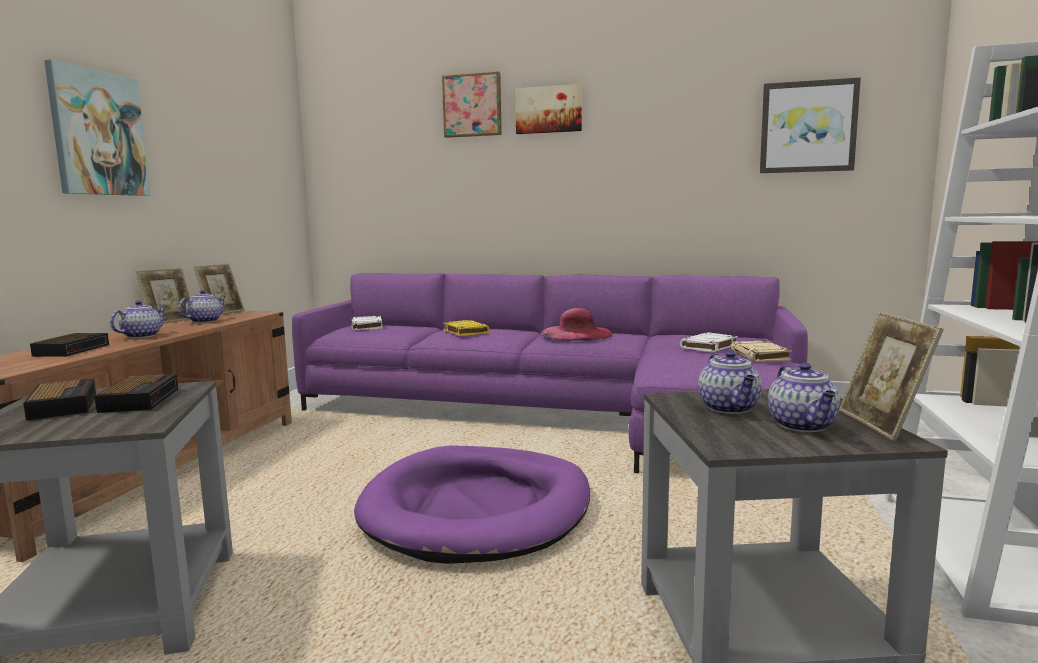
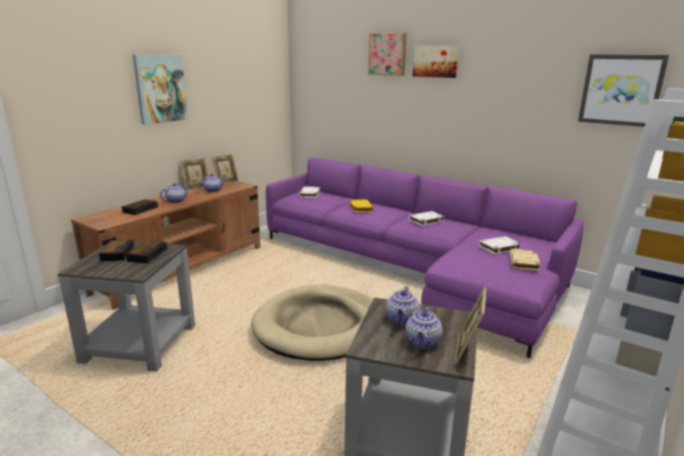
camera: 20 degrees right, 10 degrees up
purple dog bed [354,445,590,564] -> beige dog bed [251,284,373,361]
pink hat [541,308,613,341] -> white book [408,211,444,226]

